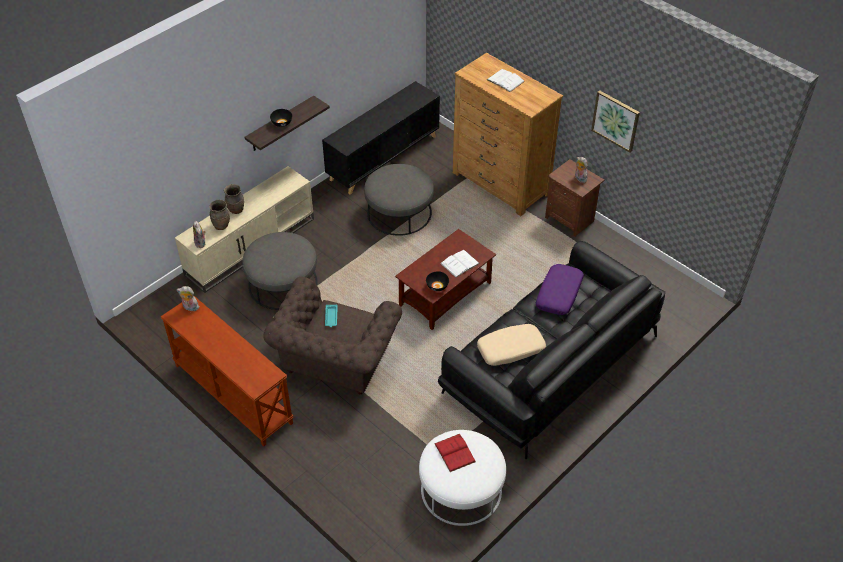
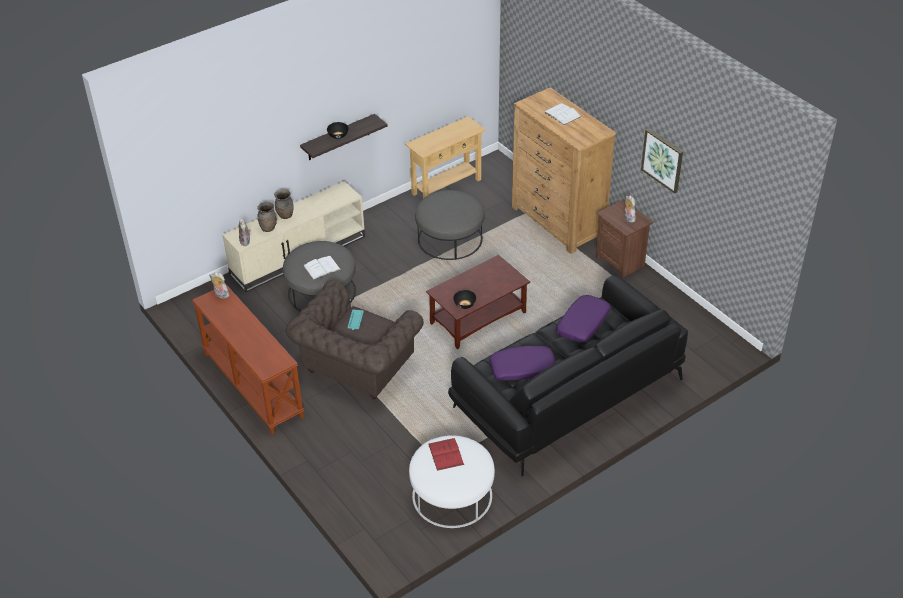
camera: 10 degrees right, 5 degrees down
black cabinet [322,81,440,194] -> beige console table [405,116,486,198]
white book [441,250,480,278] -> white book moved to [304,256,341,280]
beige pillow [477,324,546,366] -> purple pillow [489,346,556,380]

